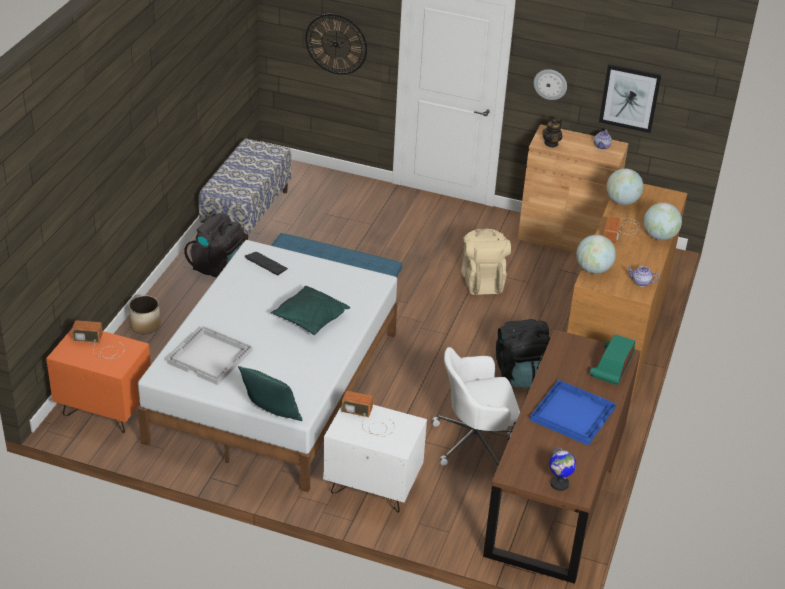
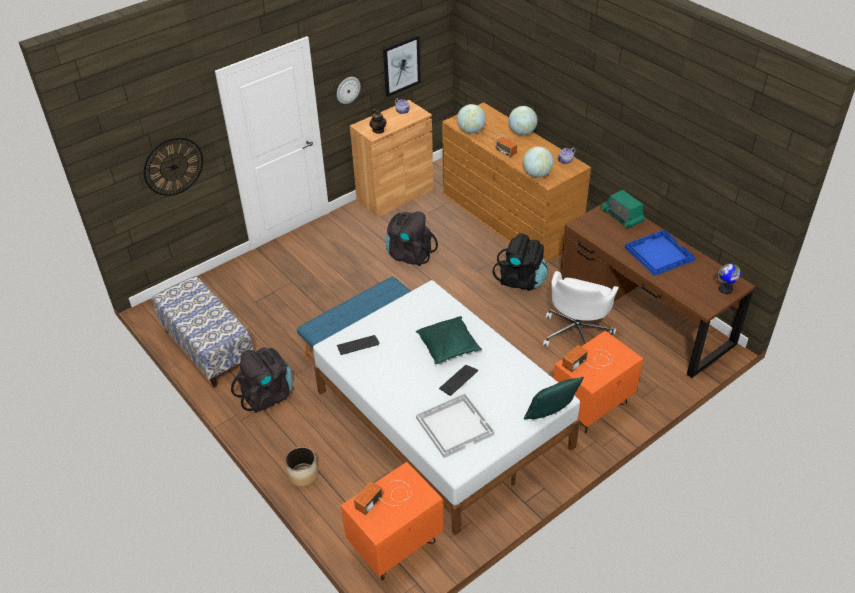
camera: 55 degrees left, 5 degrees up
white nightstand [323,405,427,513] -> orange nightstand [553,330,643,433]
beige backpack [461,229,511,295] -> black backpack [386,211,438,266]
none -> keyboard [439,365,478,396]

